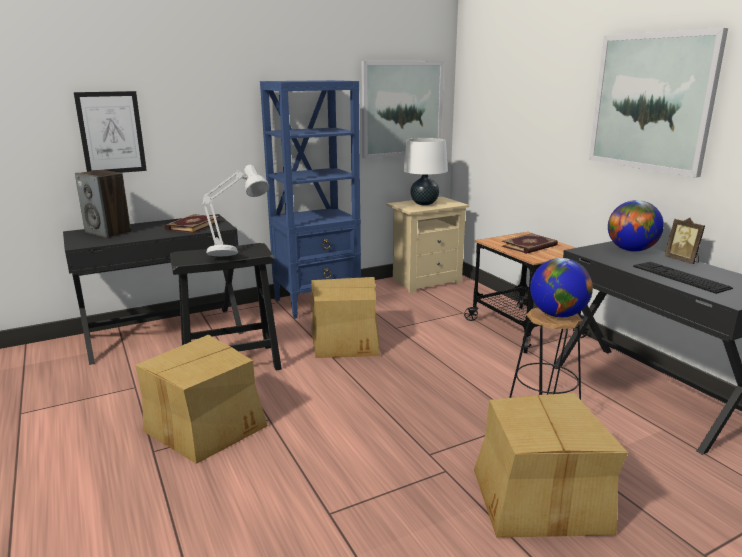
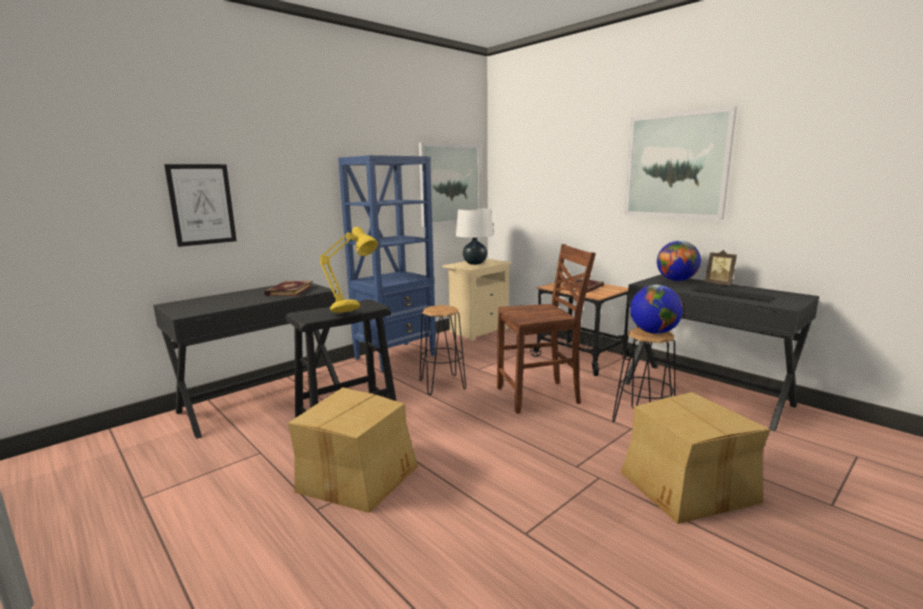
camera: 15 degrees left, 5 degrees down
speaker [75,170,131,238] -> none
grey table lamp [203,165,269,256] -> yellow table lamp [320,227,378,313]
cardboard box [311,277,380,358] -> black stool [419,305,466,395]
none -> brown chair [497,244,596,413]

